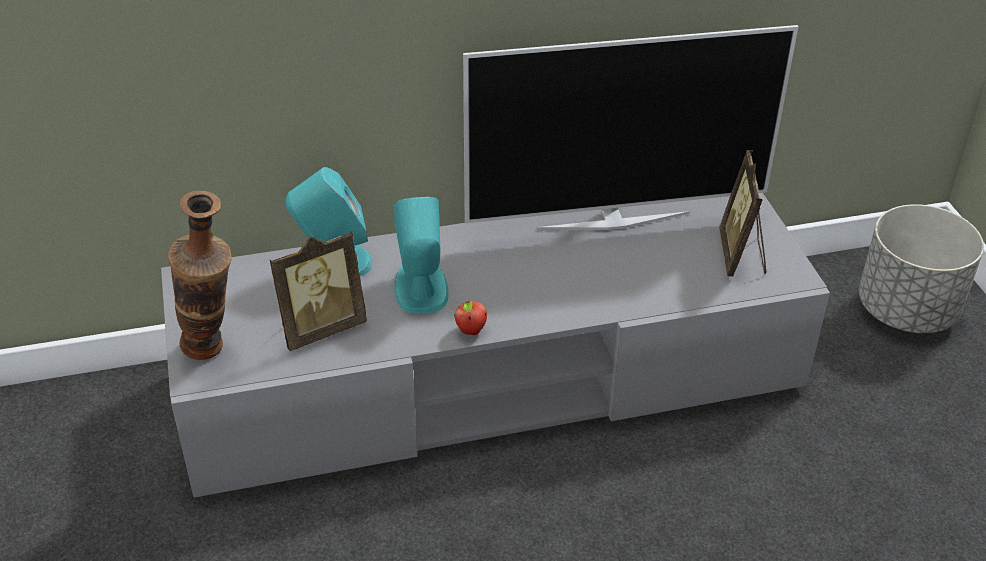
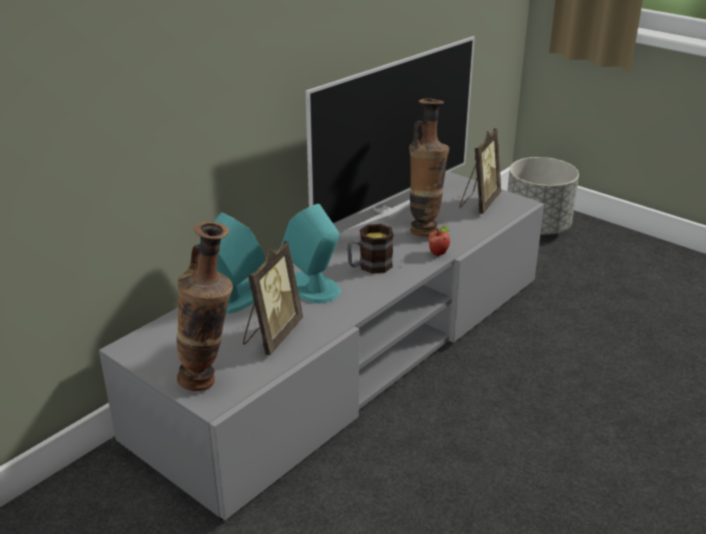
camera: 35 degrees left, 10 degrees down
apple [454,300,487,335] -> apple moved to [429,225,450,256]
picture frame [719,150,766,276] -> picture frame turned 120 degrees counterclockwise [459,129,501,214]
none -> mug [347,224,393,274]
none -> vase [409,98,449,237]

